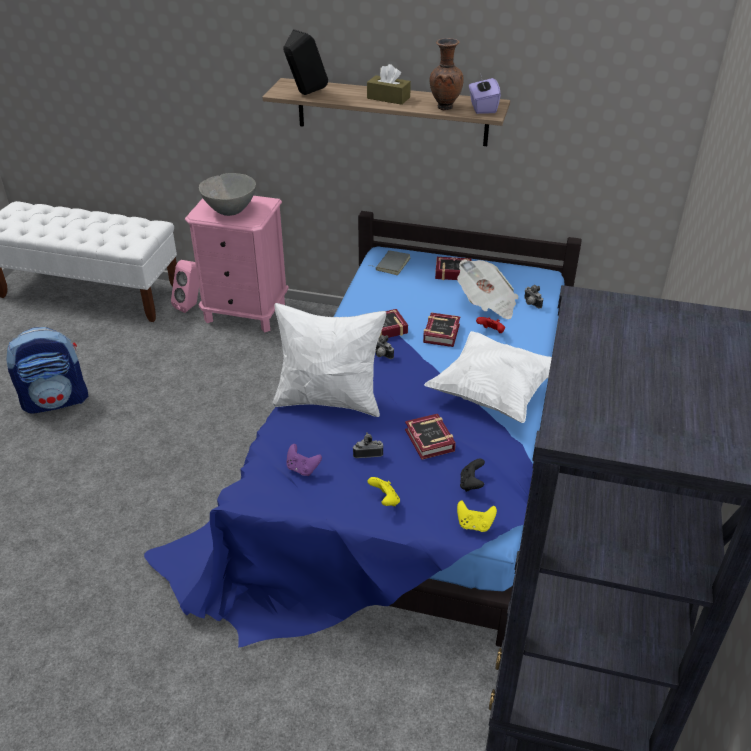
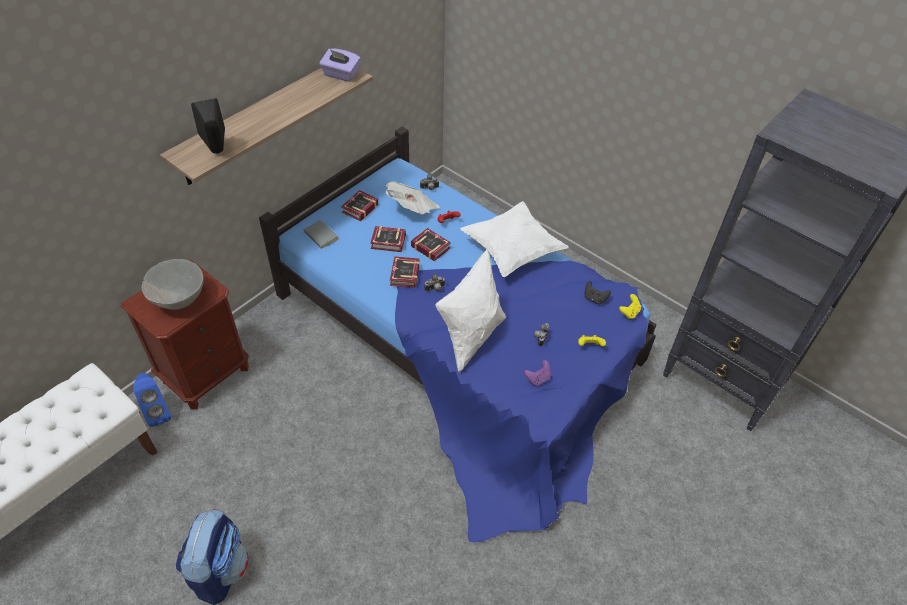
camera: 65 degrees left, 10 degrees up
pink speaker [171,260,199,313] -> blue speaker [133,373,171,427]
pink nightstand [185,196,289,333] -> brown nightstand [121,260,249,410]
brown tissue box [367,64,411,105] -> none
book [405,414,456,460] -> book moved to [370,226,406,252]
brown vase [430,38,464,110] -> none

